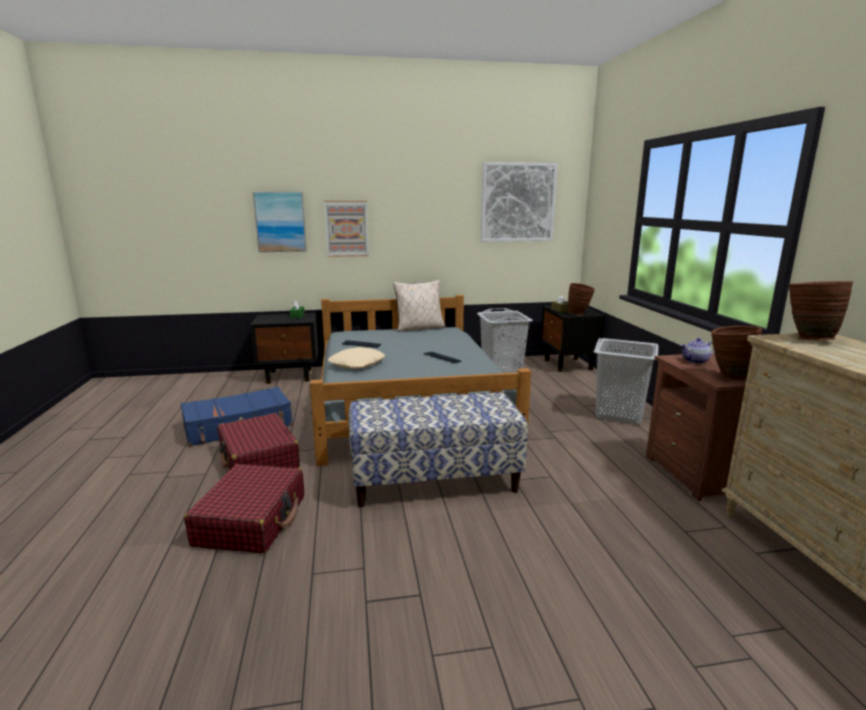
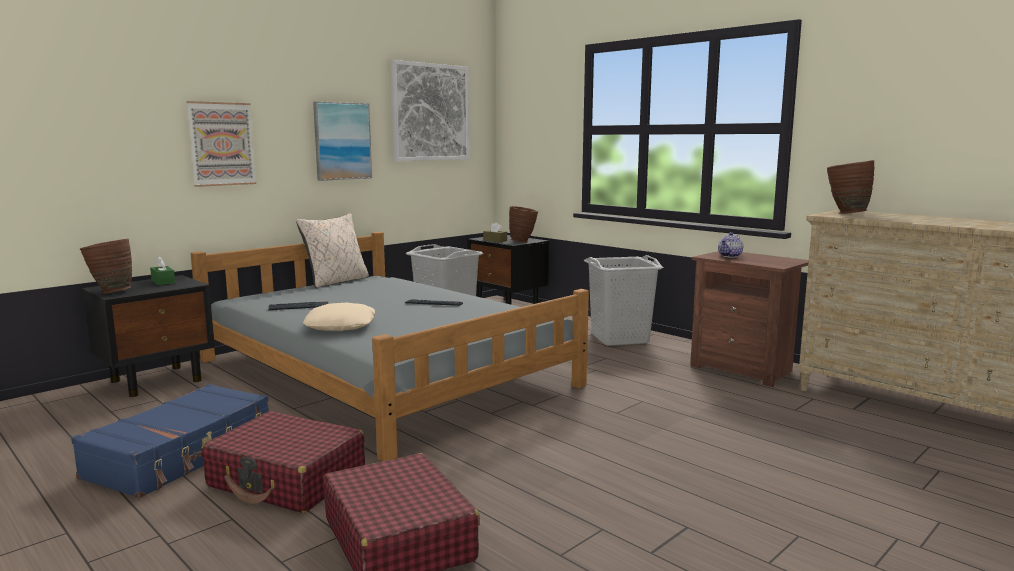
camera: 35 degrees left, 5 degrees down
picture [253,192,307,252] -> picture moved to [313,101,372,181]
bench [349,392,528,507] -> none
brown vase [711,326,762,381] -> brown vase moved to [80,239,132,294]

